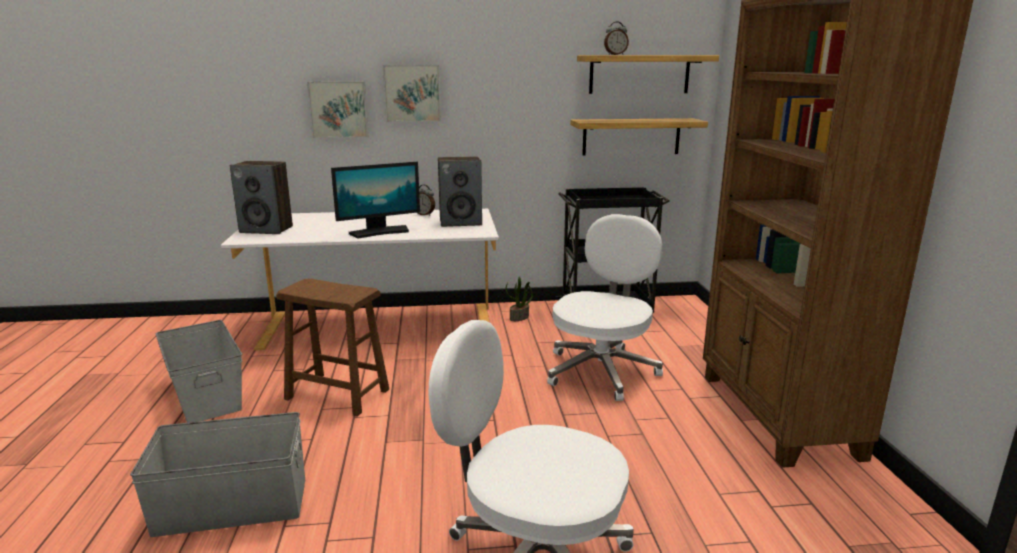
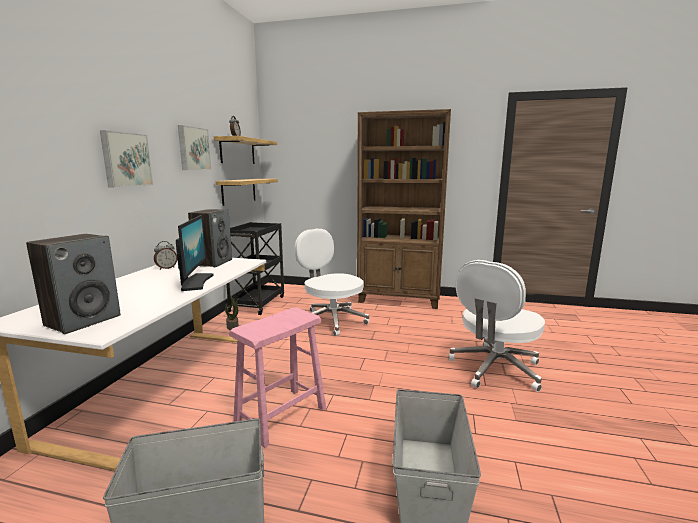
camera: 70 degrees left, 5 degrees down
brown stool [276,278,389,417] -> pink stool [229,308,326,448]
picture [307,81,369,138] -> picture moved to [178,125,211,170]

